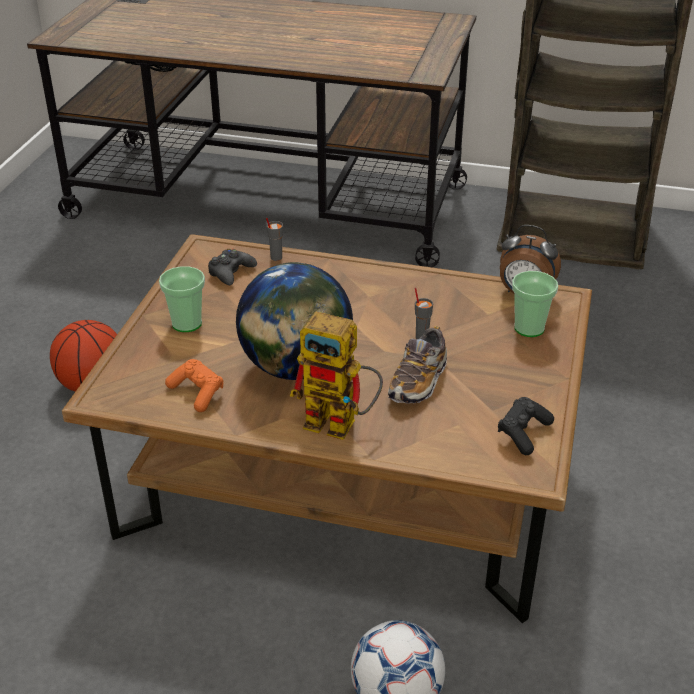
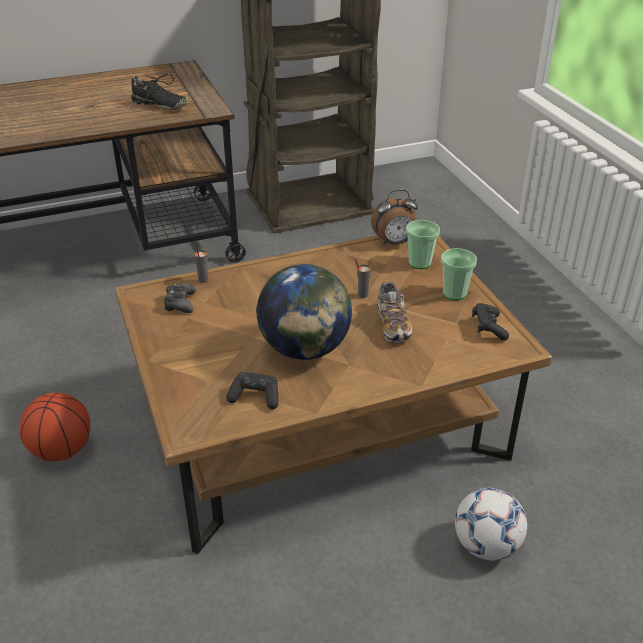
camera: 35 degrees left, 0 degrees up
cup [159,266,205,332] -> cup moved to [441,248,477,300]
orange game controller [165,359,223,412] -> black game controller [226,372,278,409]
toy robot [290,312,383,440] -> none
none -> black shoe [131,74,187,111]

